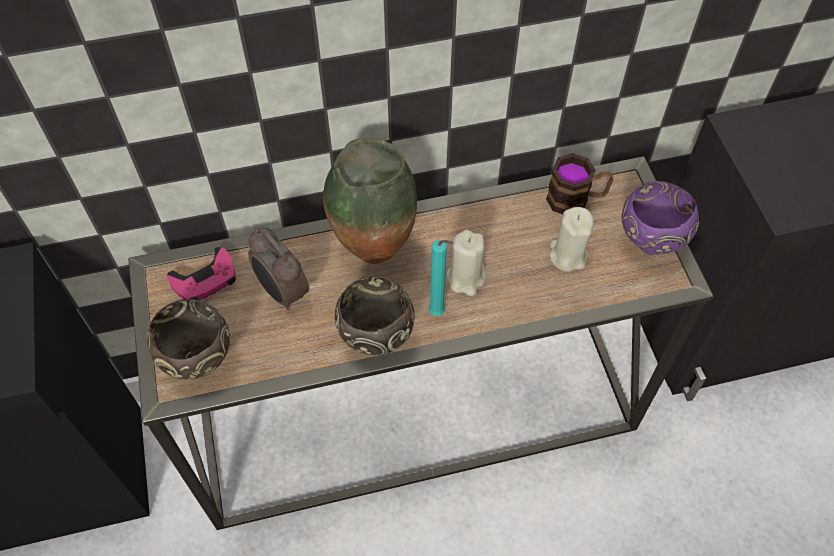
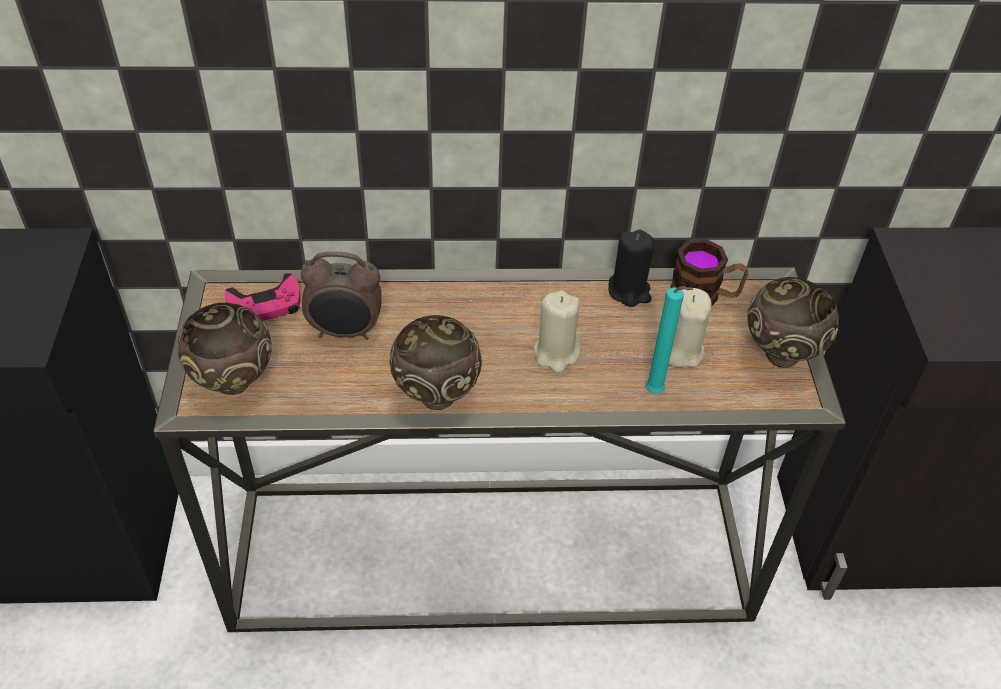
camera: 10 degrees right, 10 degrees down
alarm clock [248,227,309,310] -> alarm clock turned 60 degrees counterclockwise [301,251,382,340]
vase [323,137,417,264] -> none
turquoise candle [429,240,454,316] -> turquoise candle moved to [646,286,694,393]
purple bowl [621,181,699,255] -> brown bowl [747,277,839,368]
none -> black candle [608,230,654,307]

